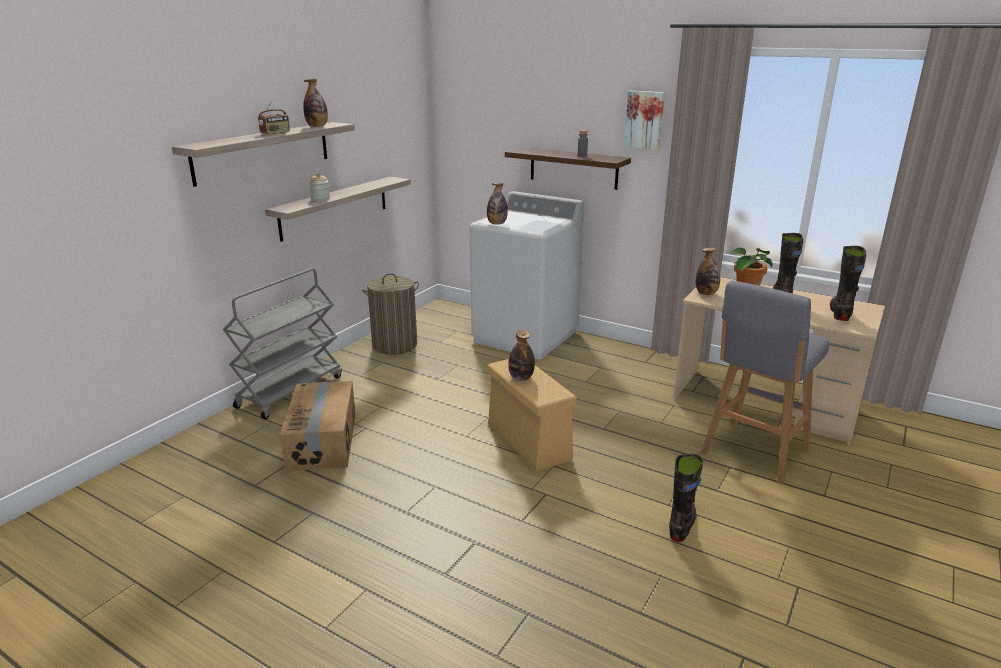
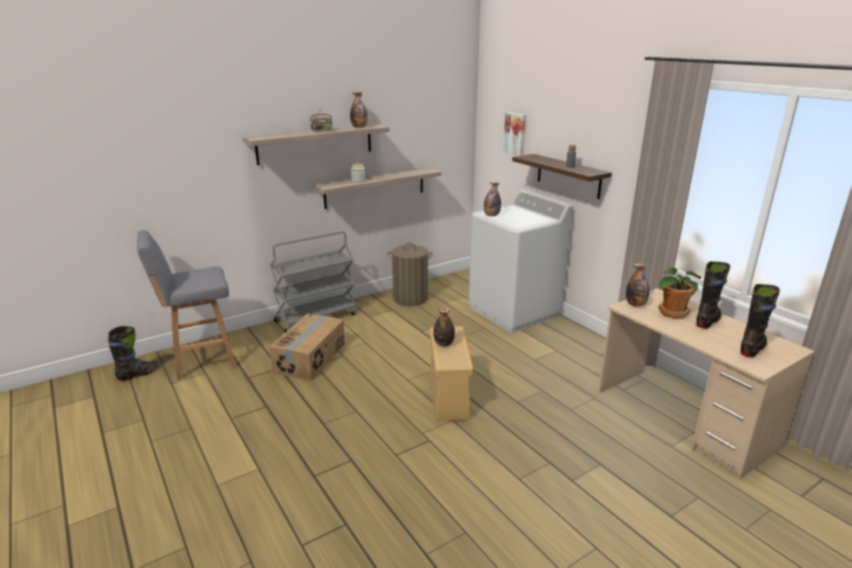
camera: 25 degrees right, 0 degrees up
picture [624,91,665,150] -> picture moved to [503,112,526,156]
black boot [669,454,703,542] -> black boot moved to [108,326,159,381]
grey stool [701,280,829,485] -> grey stool moved to [137,230,236,380]

